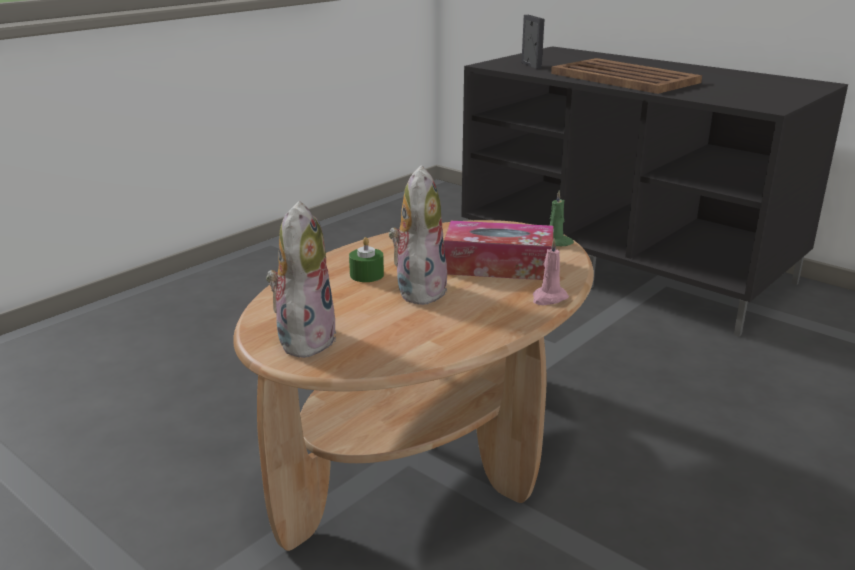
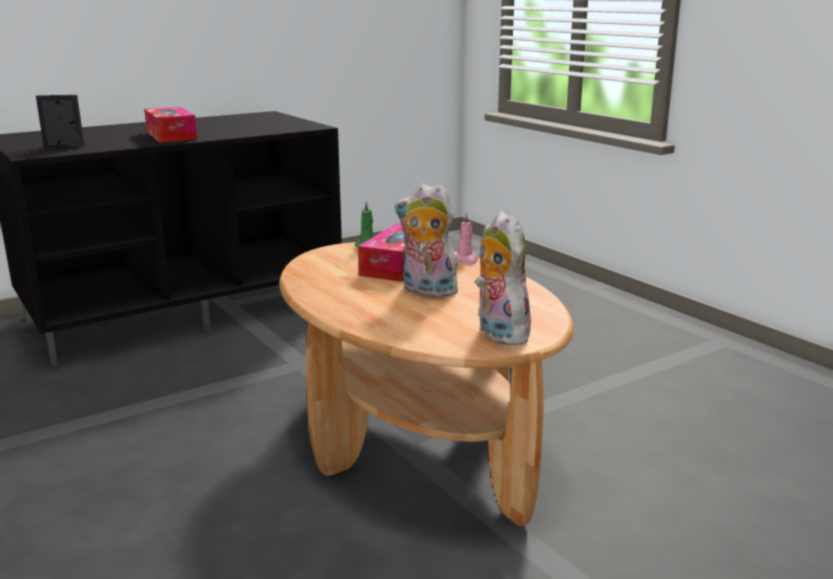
camera: 75 degrees left, 5 degrees down
plush toy [266,201,336,358] -> plush toy turned 45 degrees clockwise [475,211,534,345]
green candle [349,237,384,282] -> none
brown tray [551,58,702,94] -> tissue box [144,107,197,143]

